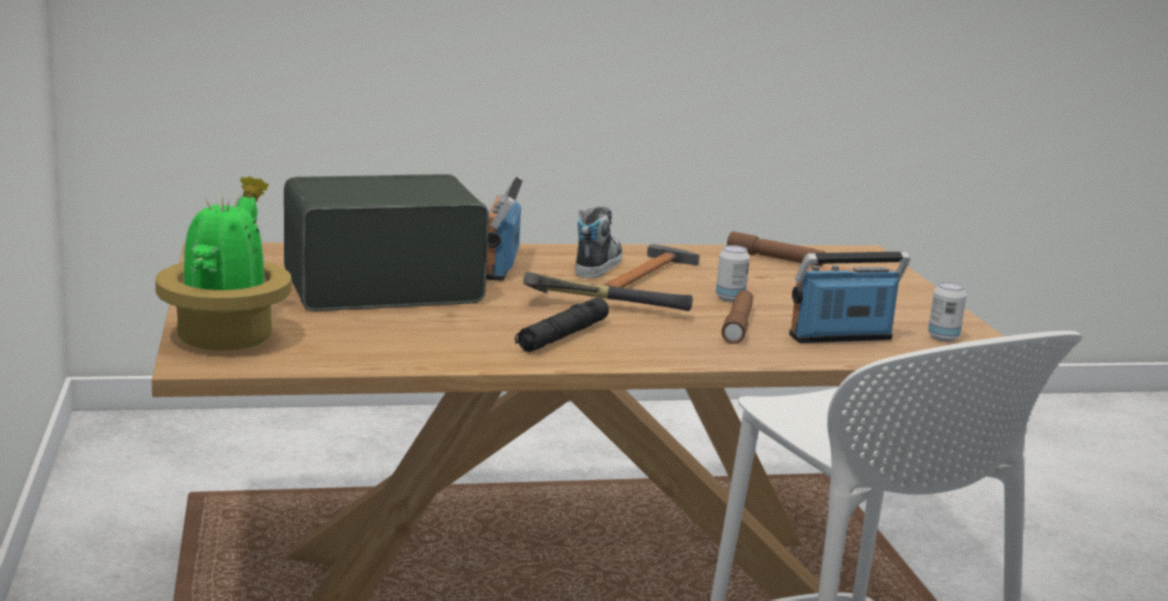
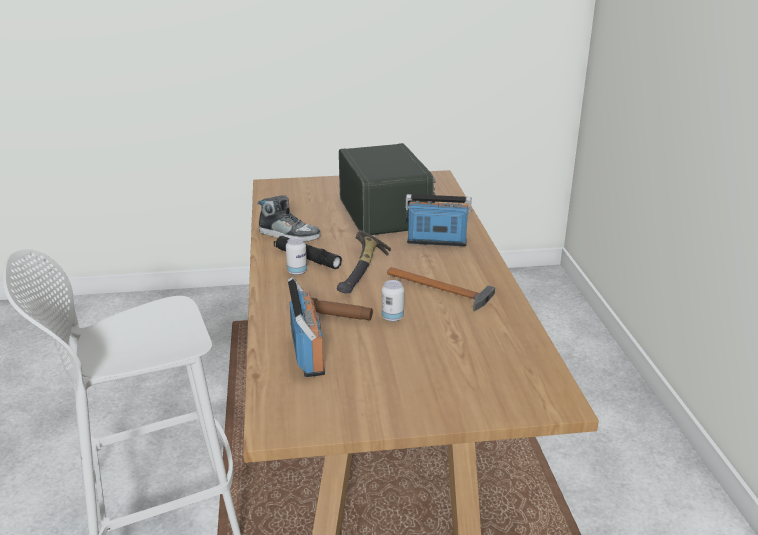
camera: 95 degrees right, 10 degrees up
potted plant [155,176,292,350] -> none
shoe [575,206,623,278] -> shoe moved to [257,195,321,242]
brown flashlight [727,231,825,266] -> none
can [928,282,966,342] -> can moved to [286,237,307,275]

